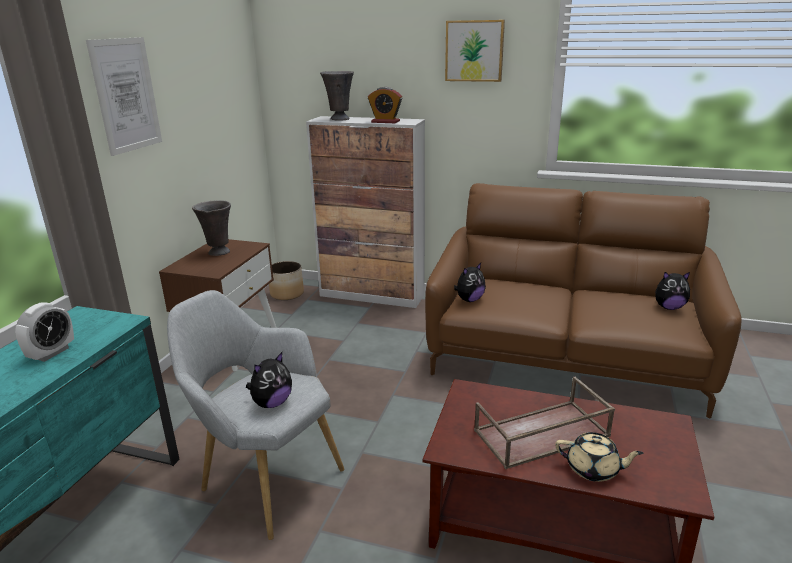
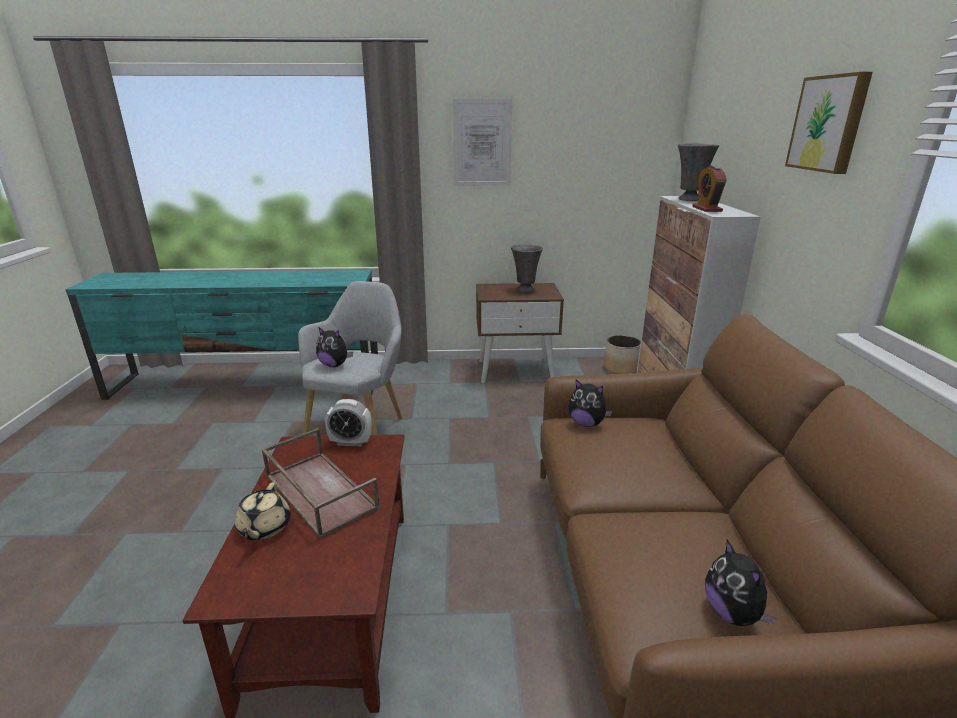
camera: 70 degrees right, 0 degrees up
alarm clock [15,302,74,362] -> alarm clock moved to [325,399,372,447]

